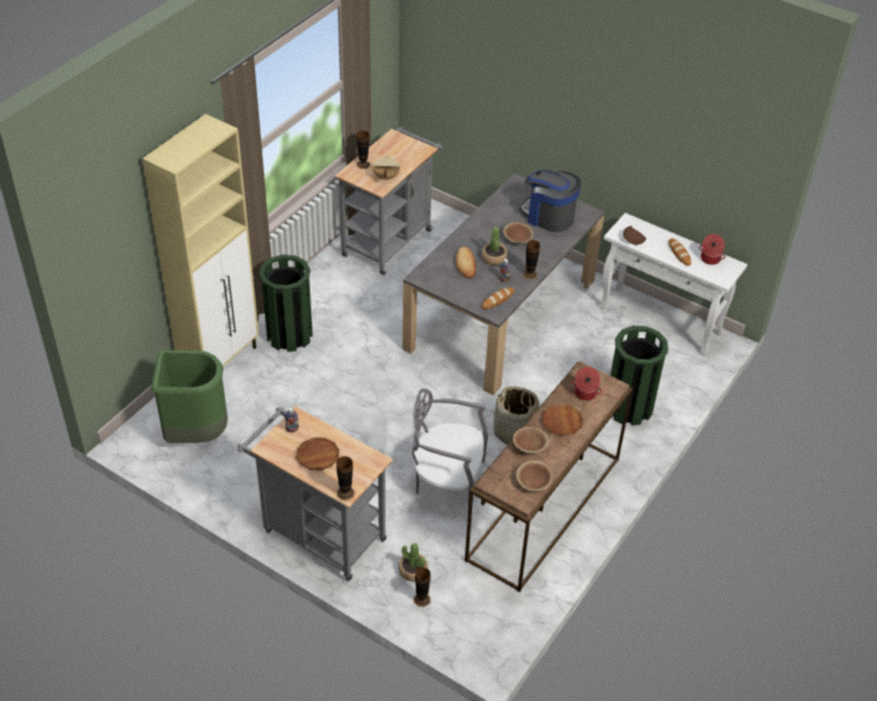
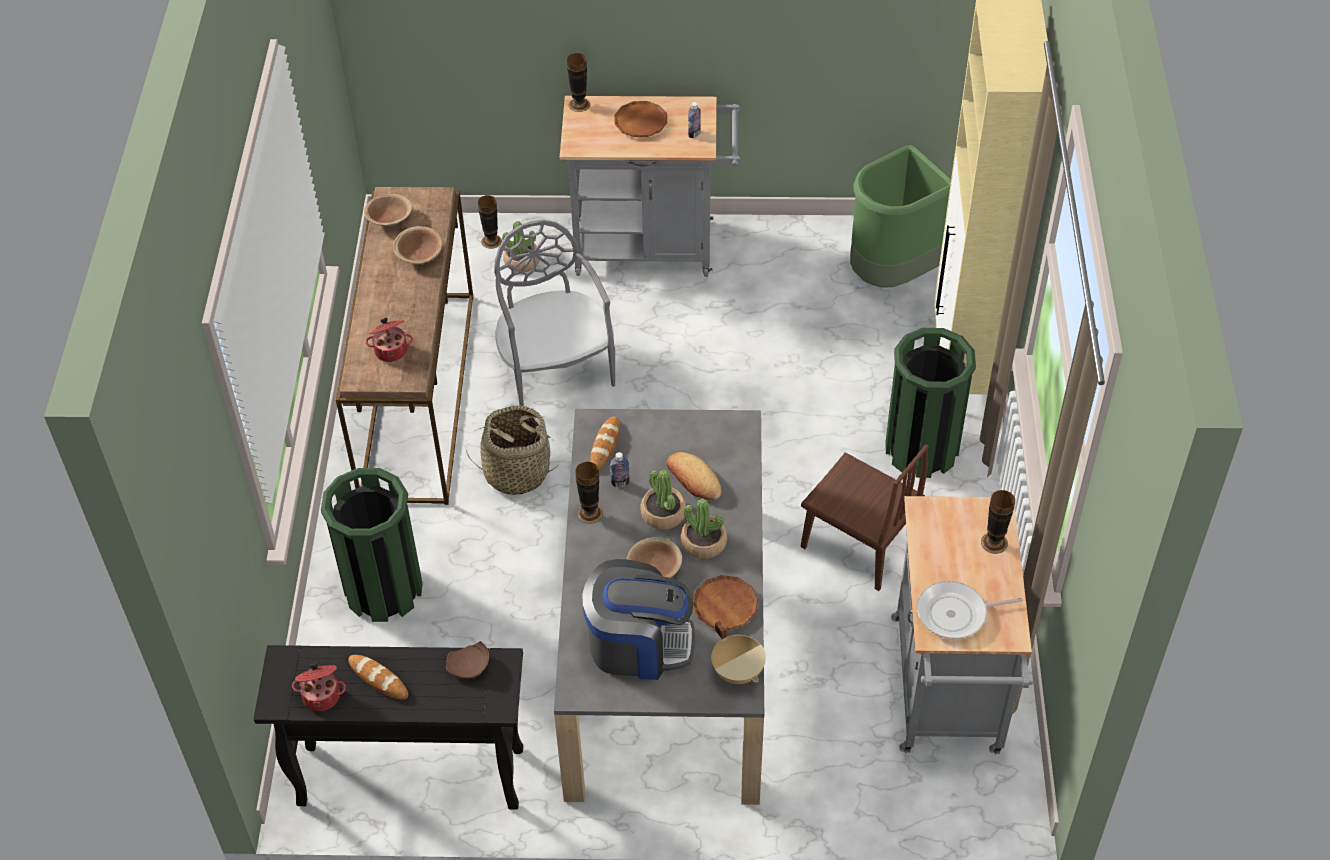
camera: 150 degrees right, 5 degrees up
beige cooking pot [372,155,400,181] -> beige cooking pot moved to [711,621,766,684]
grey chair [412,388,488,508] -> grey chair turned 90 degrees counterclockwise [494,220,615,406]
brown plate [542,404,583,436] -> brown plate moved to [693,575,758,630]
white console table [599,213,748,356] -> black console table [254,645,523,810]
none -> potted plant [681,499,727,559]
none -> brown chair [801,444,929,591]
none -> frying pan [917,581,1023,639]

